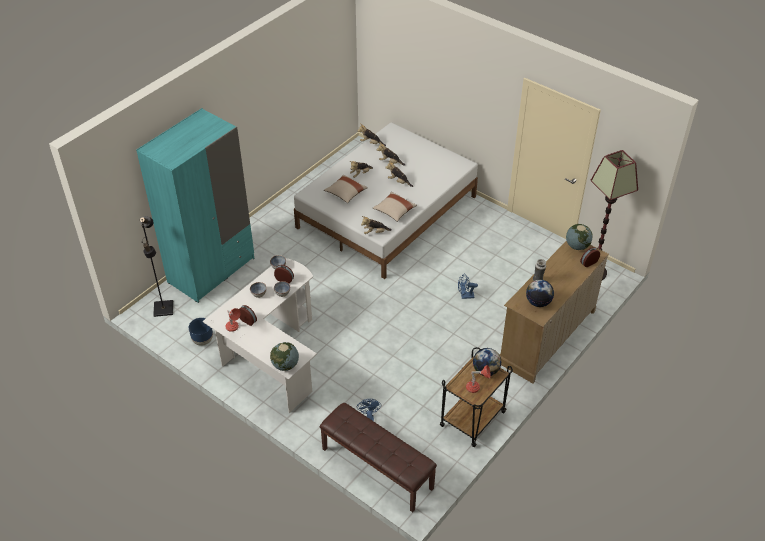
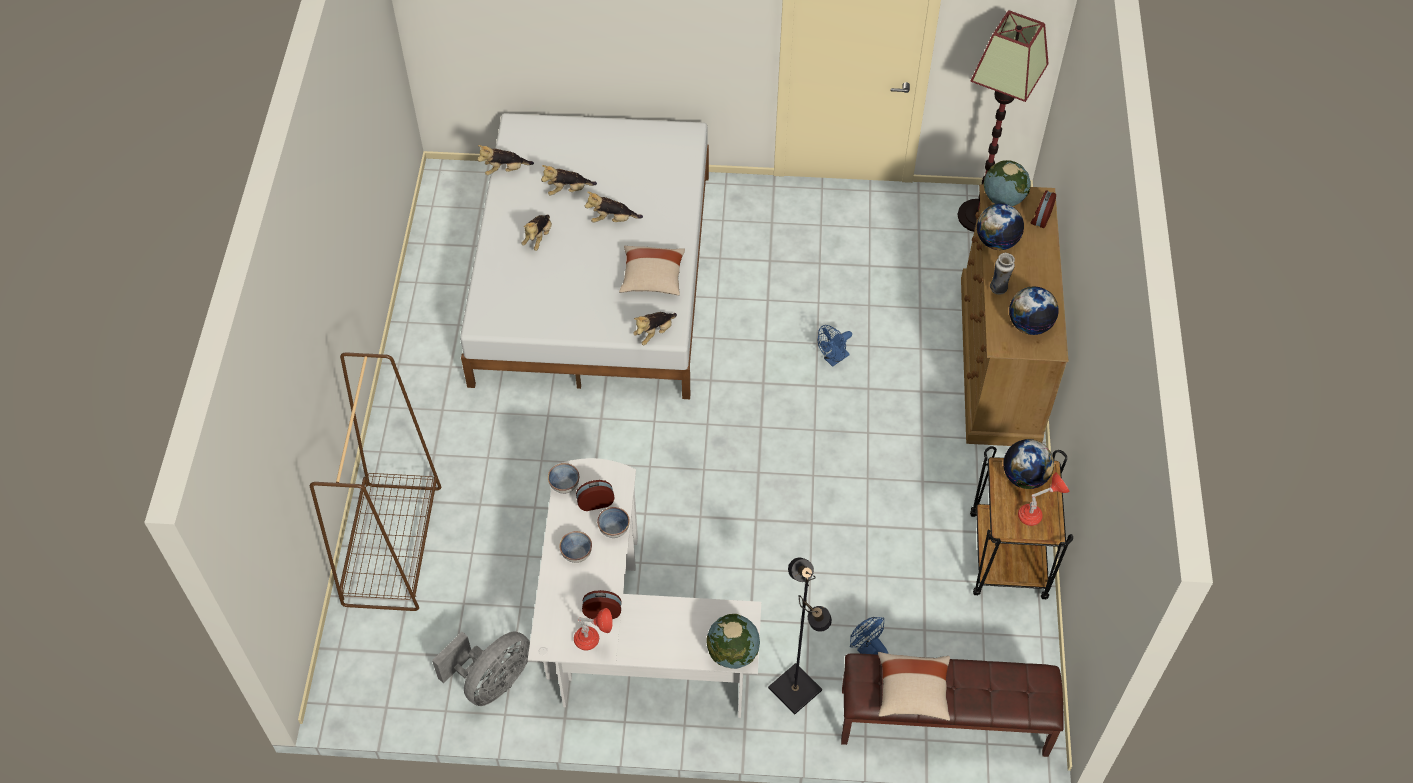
camera: 35 degrees left, 10 degrees up
turquoise wardrobe [136,108,255,303] -> brown clothes rack [310,352,441,611]
black floor lamp [140,216,173,317] -> black floor lamp moved to [768,558,832,715]
blue planter [189,318,213,346] -> grey fan [432,632,530,706]
beige pillow [324,175,368,203] -> beige pillow moved to [878,652,950,721]
none -> globe [977,203,1024,250]

